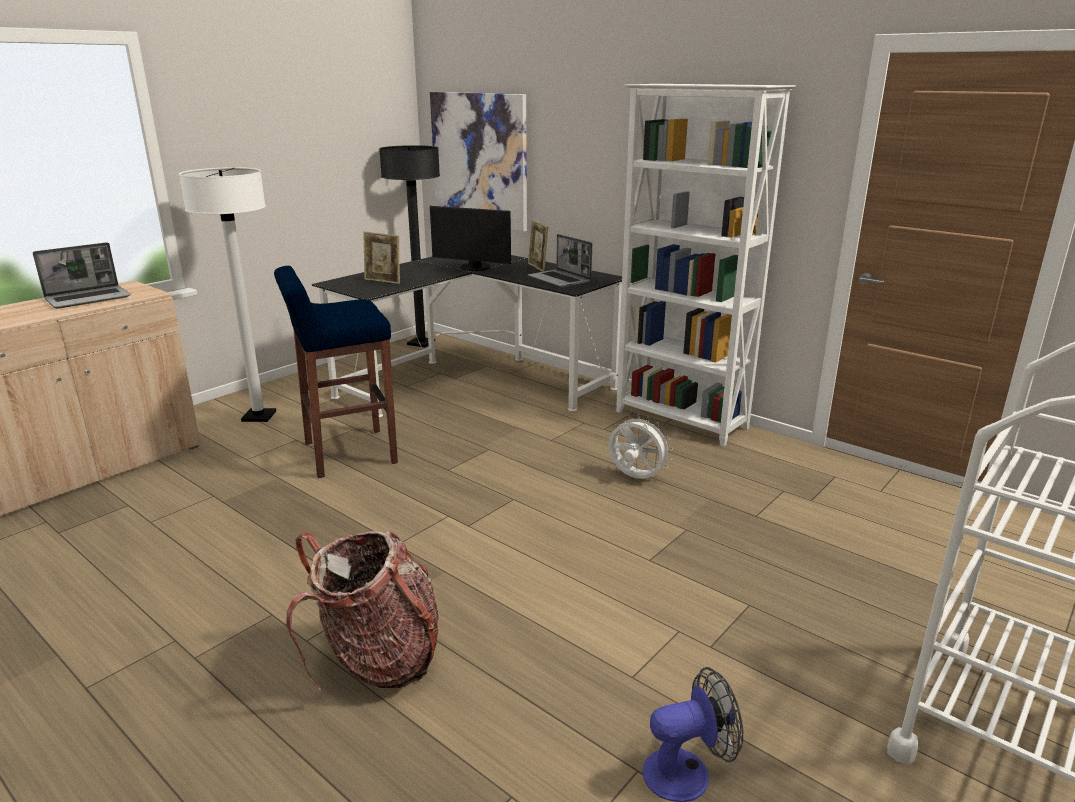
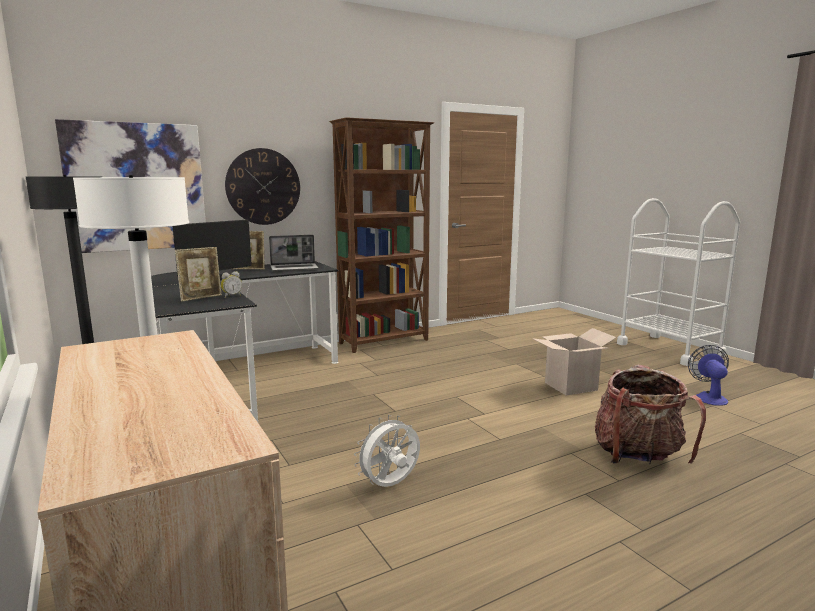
camera: 70 degrees left, 10 degrees down
laptop [33,242,131,309] -> none
blue stool [274,266,398,478] -> none
white fan [609,414,673,479] -> white fan moved to [354,415,420,487]
white bookcase [616,84,796,446] -> brown bookcase [329,117,435,353]
none -> alarm clock [221,271,242,298]
none -> wall clock [225,148,300,225]
none -> cardboard box [532,328,616,395]

